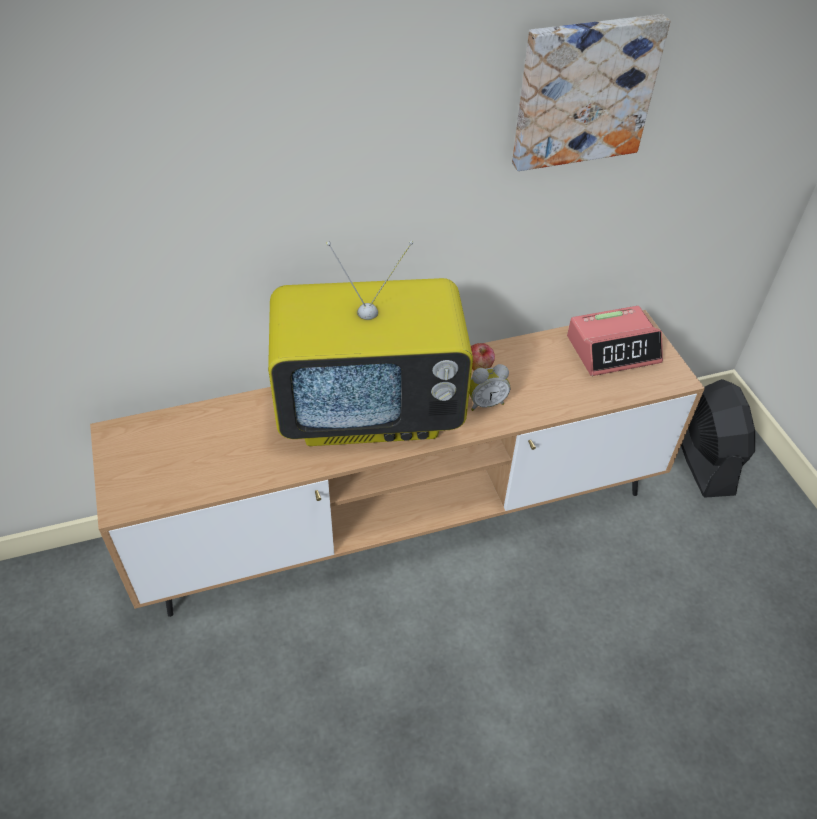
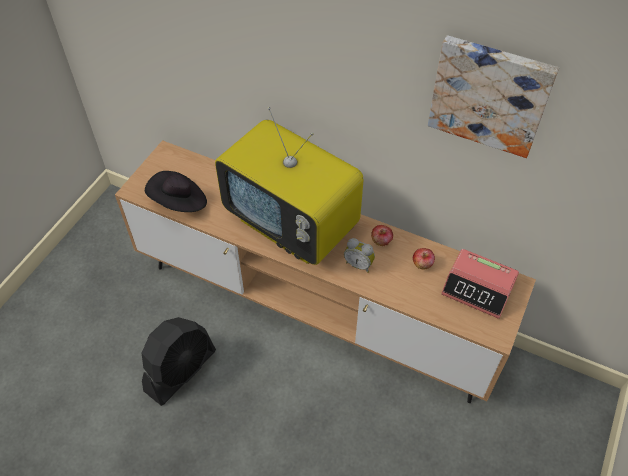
camera: 45 degrees right, 5 degrees up
black fan [681,379,755,498] -> black fan moved to [142,317,216,406]
none -> black hat [145,171,207,212]
none -> apple [413,248,435,269]

